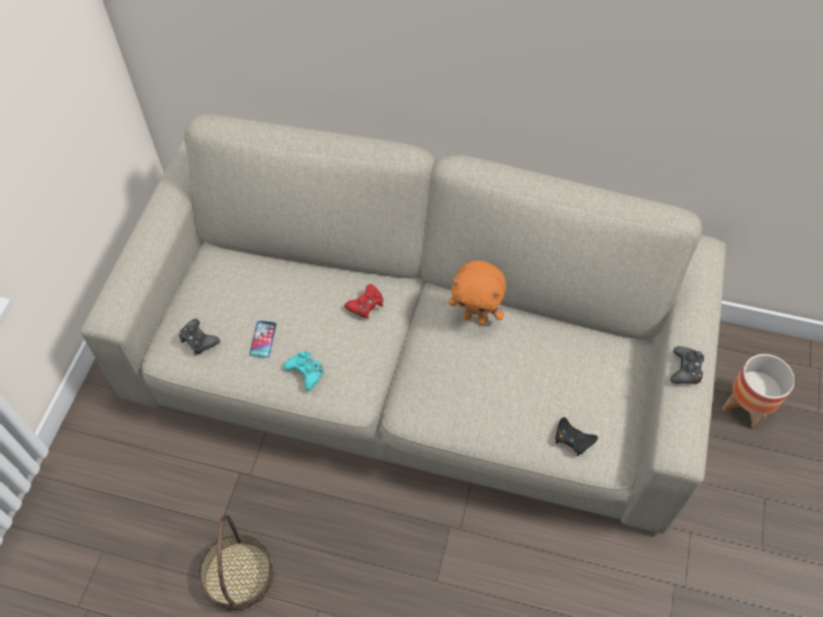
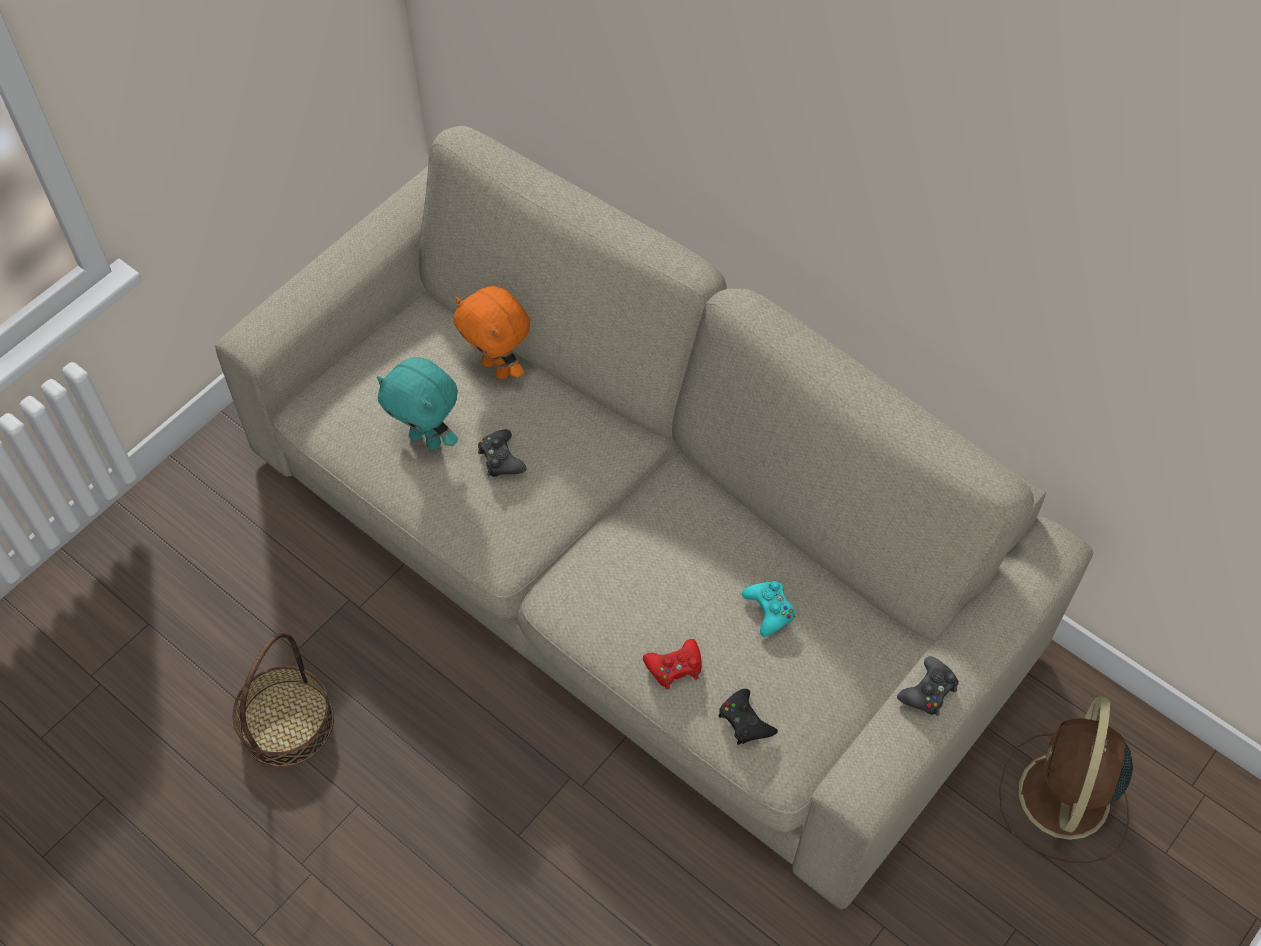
camera: 25 degrees right, 0 degrees up
black game controller [179,319,220,355] -> black game controller moved to [478,429,527,477]
phone [249,321,277,358] -> turquoise plush toy [377,357,458,450]
turquoise game controller [283,351,325,391] -> turquoise game controller moved to [742,581,795,637]
red game controller [344,284,383,319] -> red game controller moved to [643,639,702,689]
orange plush toy [448,261,506,325] -> orange plush toy moved to [454,286,530,379]
planter [722,354,795,429] -> brown fan [999,695,1133,863]

